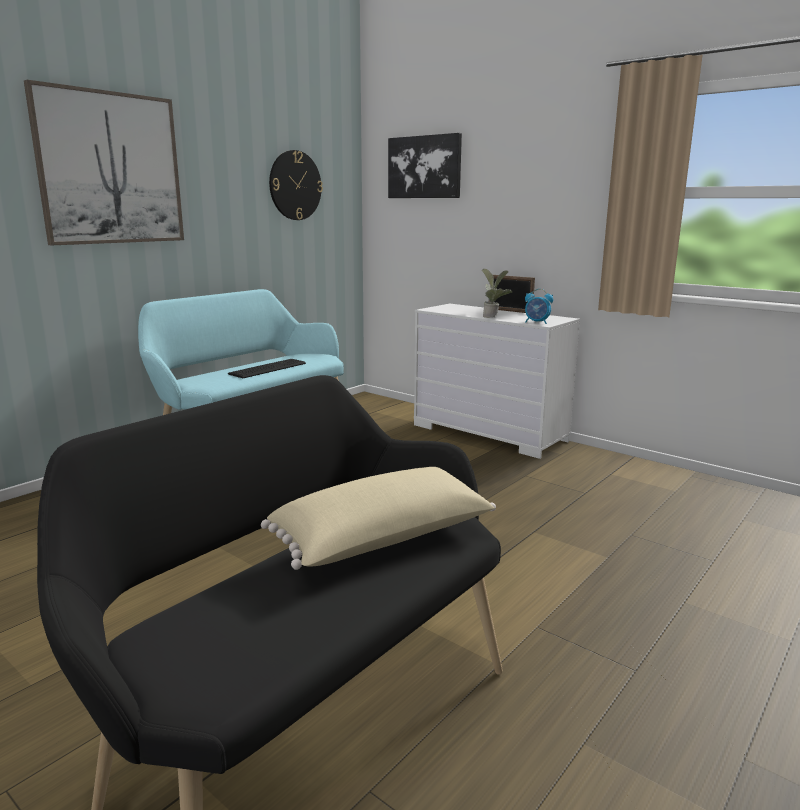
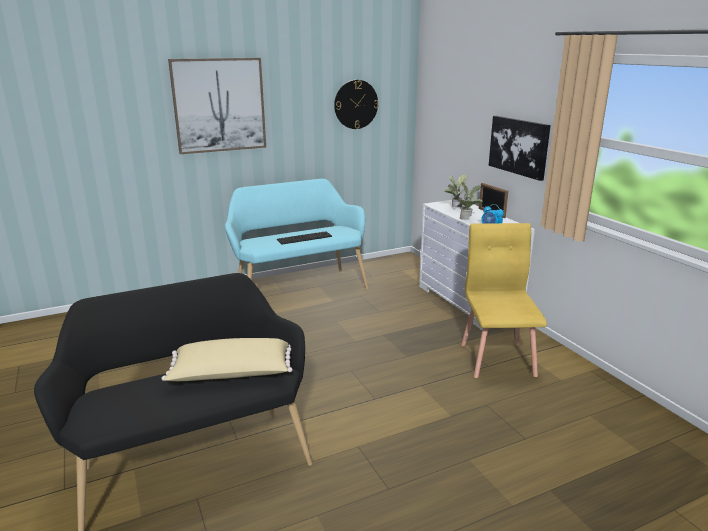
camera: 25 degrees right, 5 degrees up
picture [388,133,462,198] -> picture moved to [489,116,551,181]
none -> potted plant [444,174,467,207]
none -> yellow chair [461,223,547,378]

